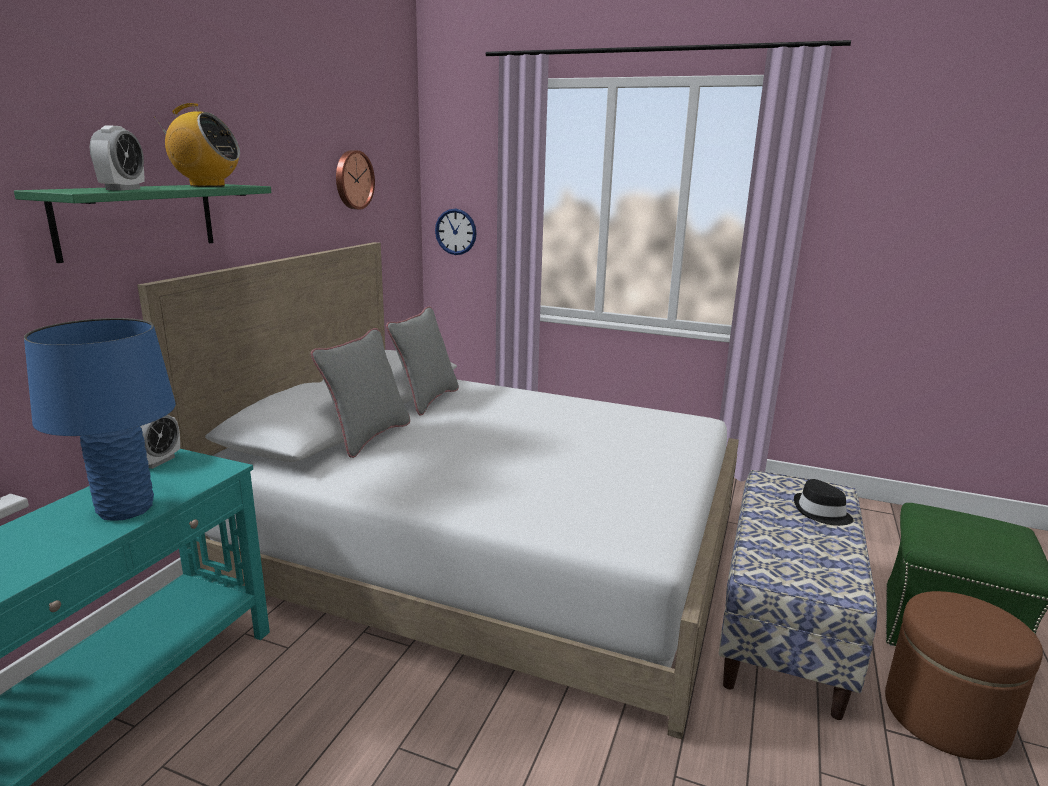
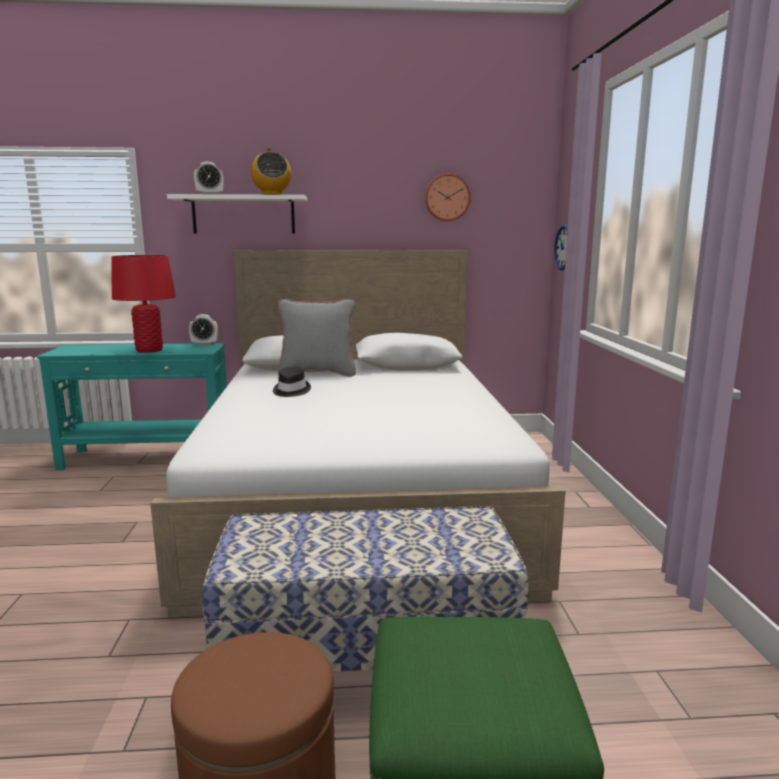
camera: 65 degrees right, 5 degrees down
green shelf [14,184,271,263] -> white shelf [167,194,307,233]
blue table lamp [24,318,176,521] -> red table lamp [112,255,176,353]
grey pillow [386,306,459,416] -> none
black hat [794,479,854,526] -> black hat moved to [273,367,311,397]

